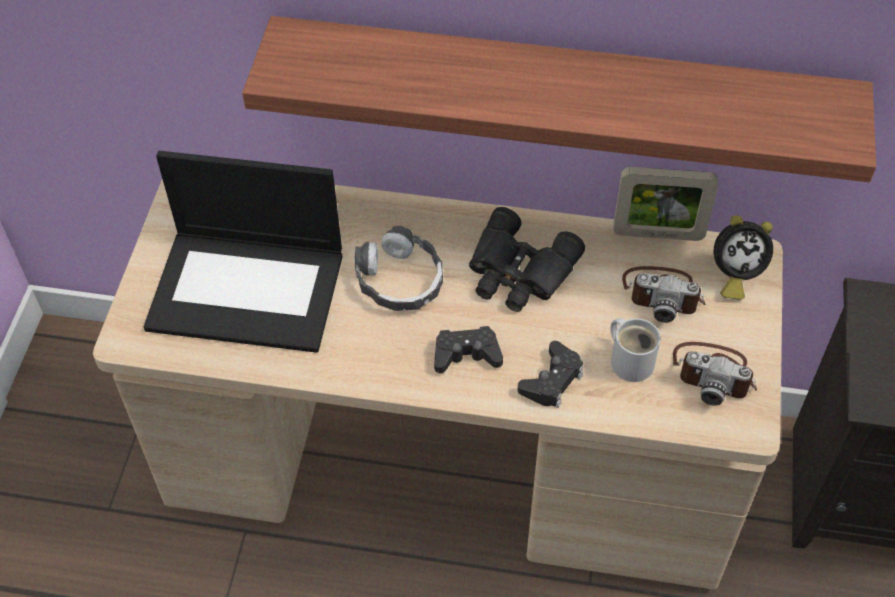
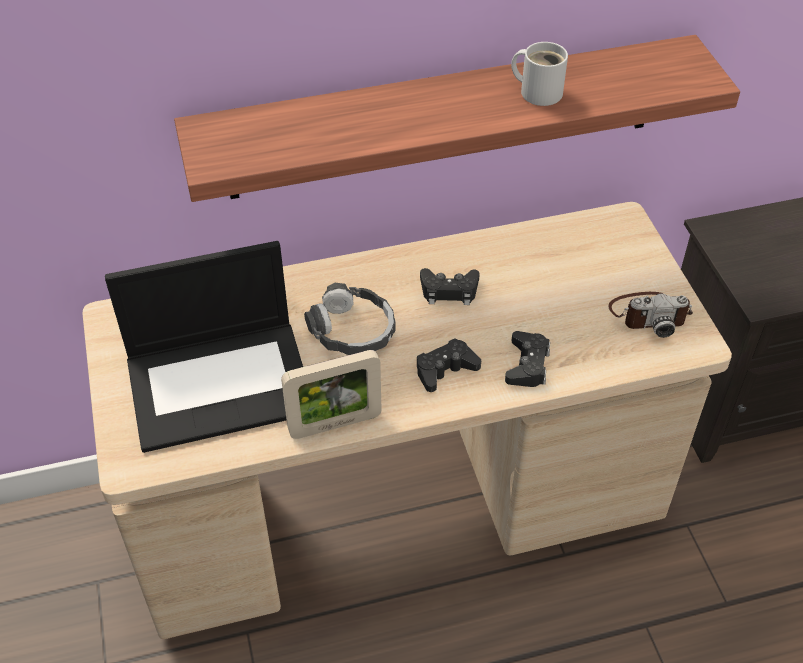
camera: 25 degrees left, 5 degrees down
black binoculars [469,207,585,312] -> black game controller [420,268,480,305]
white mug [610,318,661,382] -> white mug moved to [511,42,568,106]
picture frame [614,167,718,241] -> picture frame moved to [281,350,382,439]
camera [622,266,705,323] -> none
alarm clock [714,215,773,300] -> none

